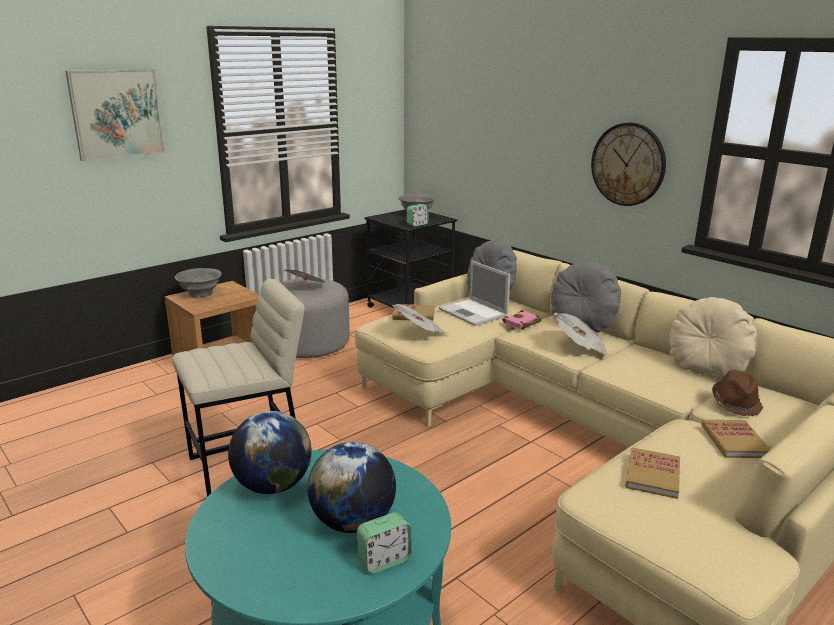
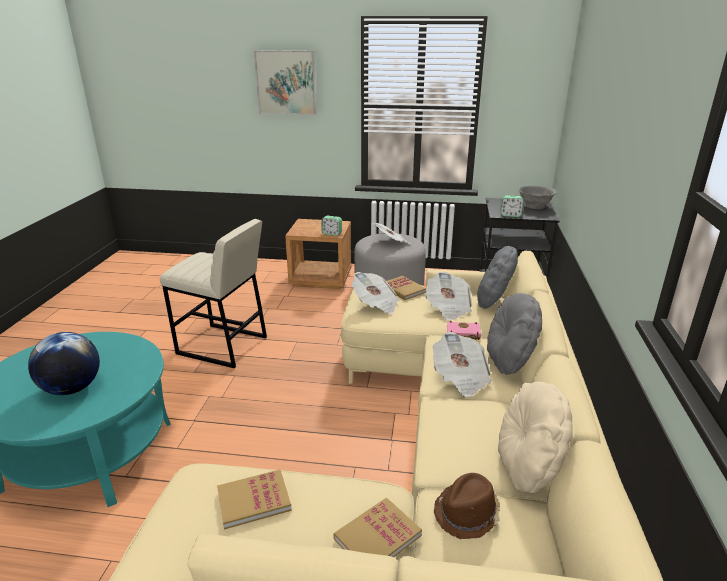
camera: 50 degrees right, 5 degrees up
grey bowl [175,268,222,298] -> none
globe [228,411,312,494] -> none
alarm clock [357,512,412,574] -> alarm clock moved to [321,216,342,236]
laptop [439,261,510,326] -> newspaper [425,272,472,320]
wall clock [591,123,666,206] -> none

